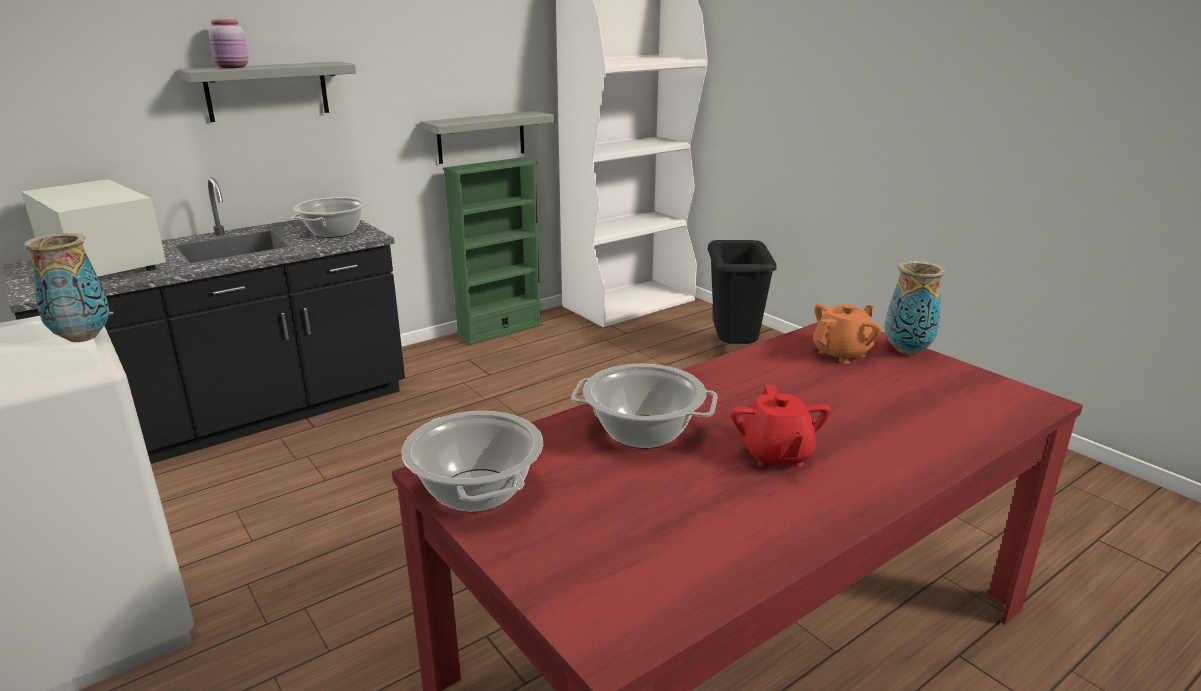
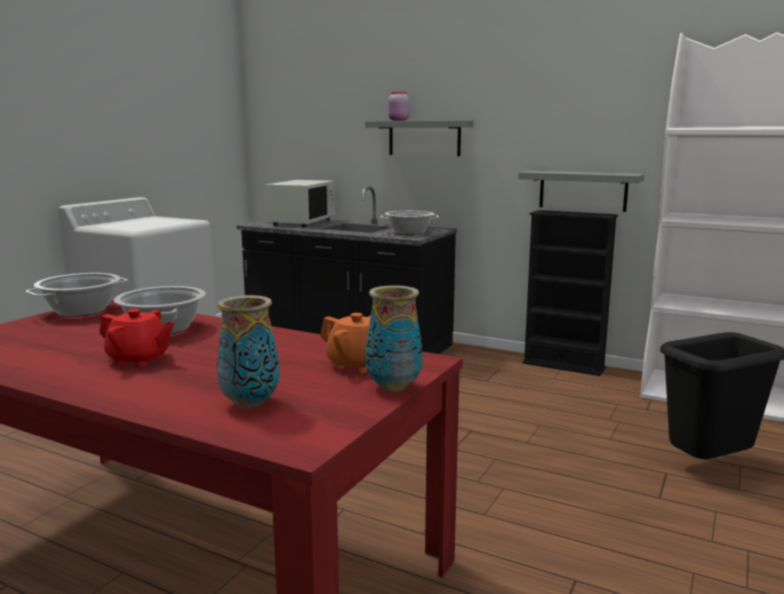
camera: 65 degrees right, 10 degrees down
vase [24,233,110,342] -> vase moved to [217,295,279,409]
green bookcase [443,157,543,345] -> black bookcase [522,210,618,376]
red teapot [731,385,831,468] -> red teapot turned 135 degrees counterclockwise [99,309,174,367]

